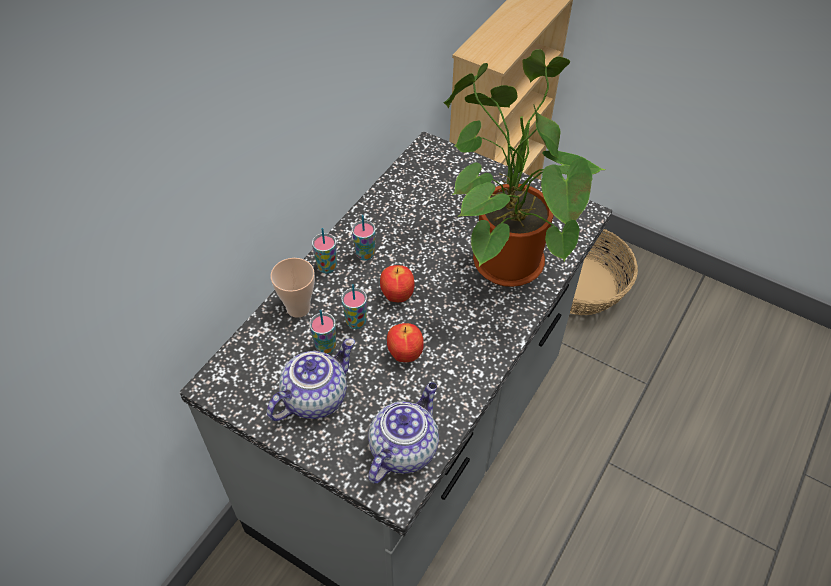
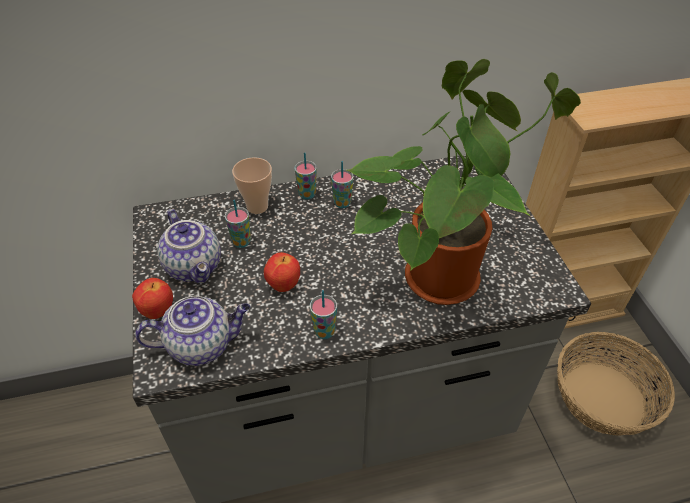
camera: 45 degrees right, 5 degrees down
teapot [267,338,355,421] -> teapot turned 60 degrees clockwise [157,209,221,283]
cup [341,284,367,329] -> cup moved to [310,290,337,339]
apple [380,265,415,302] -> apple moved to [132,278,173,319]

